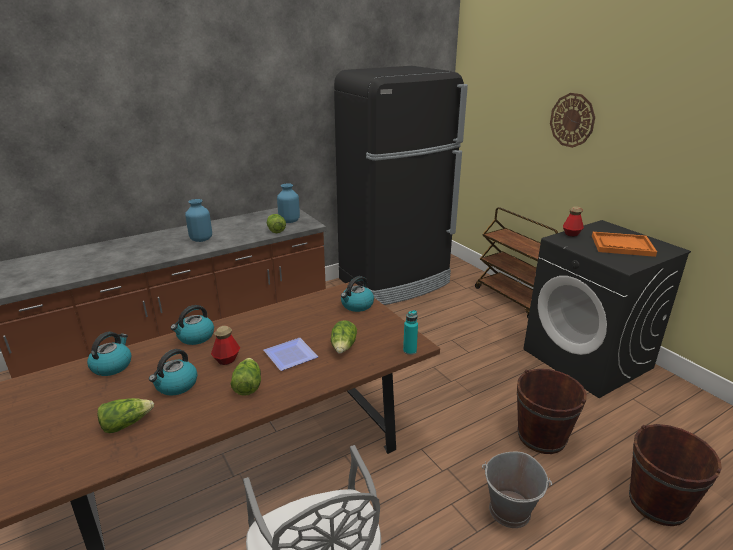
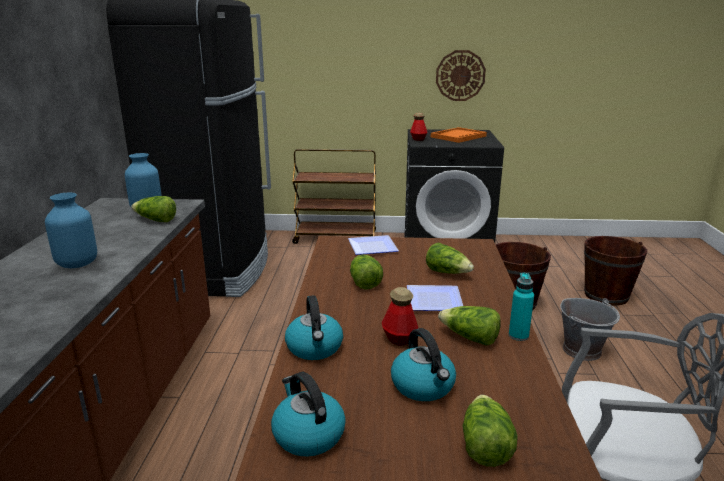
camera: 55 degrees left, 5 degrees down
kettle [341,276,374,312] -> plate [348,235,399,255]
turquoise bottle [403,310,418,355] -> turquoise bottle moved to [509,273,534,341]
wall clock [550,93,595,148] -> wall clock moved to [436,50,486,101]
none -> lettuce [350,255,383,289]

